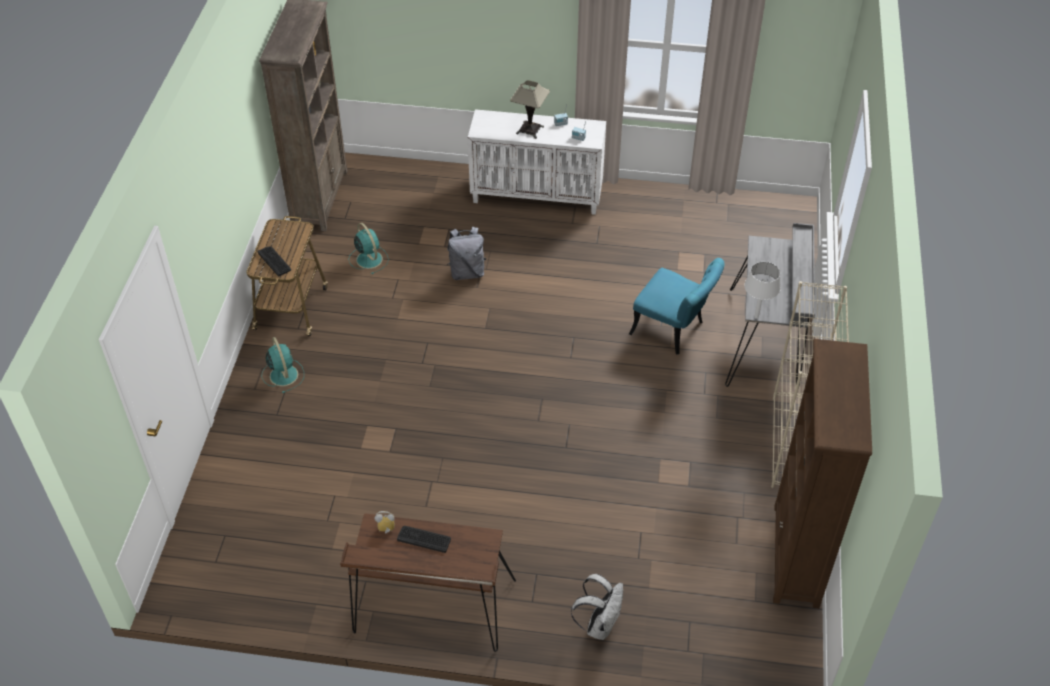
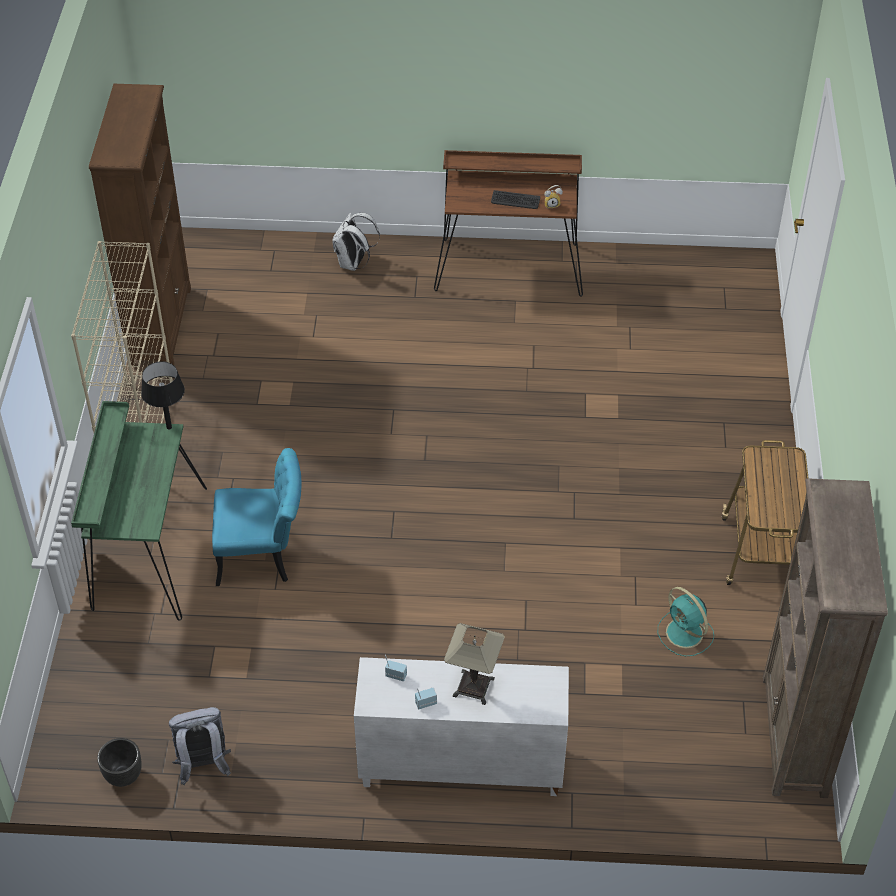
camera: 175 degrees right, 0 degrees up
keyboard [258,246,291,276] -> none
turquoise fan [262,337,304,393] -> none
grey backpack [447,227,486,280] -> grey backpack moved to [169,707,231,785]
turquoise chair [629,258,725,354] -> turquoise chair turned 150 degrees clockwise [212,448,302,586]
grey desk [725,223,815,389] -> green desk [71,401,207,621]
white table lamp [744,262,781,319] -> black table lamp [141,361,185,430]
none -> black planter [97,738,142,787]

